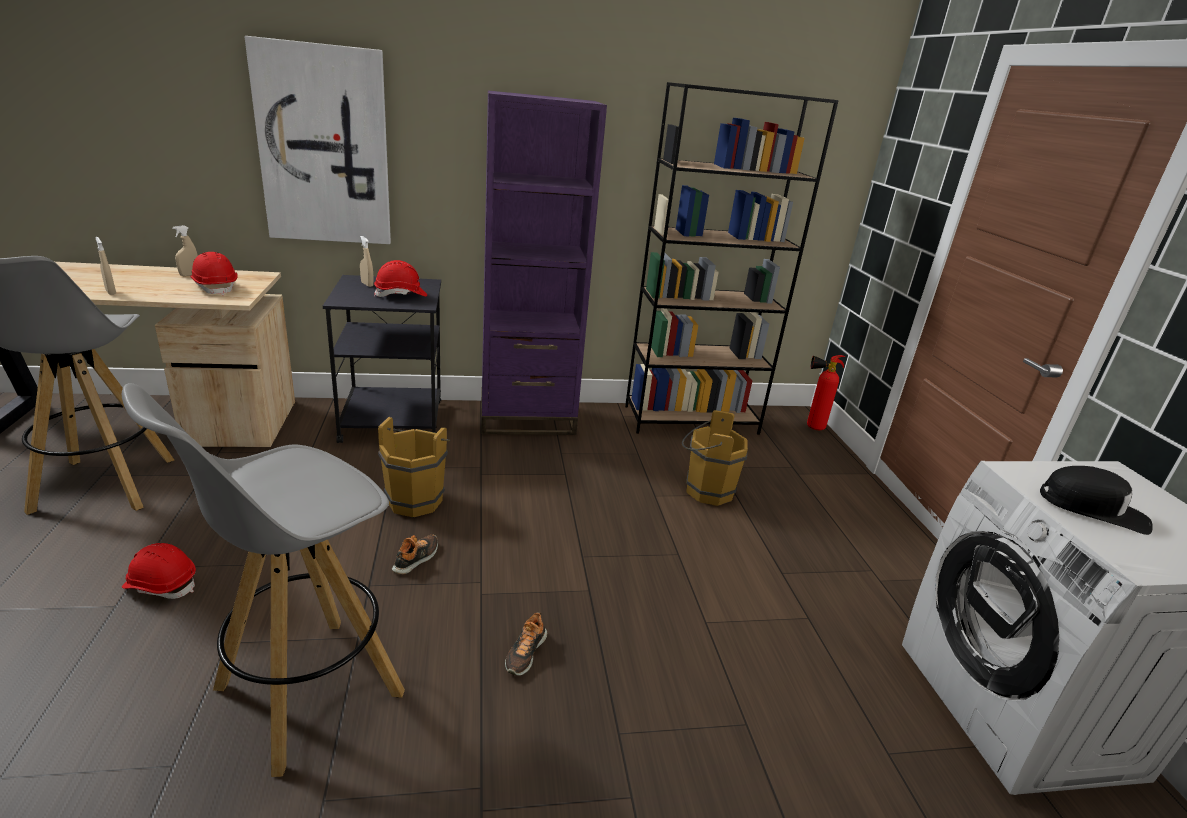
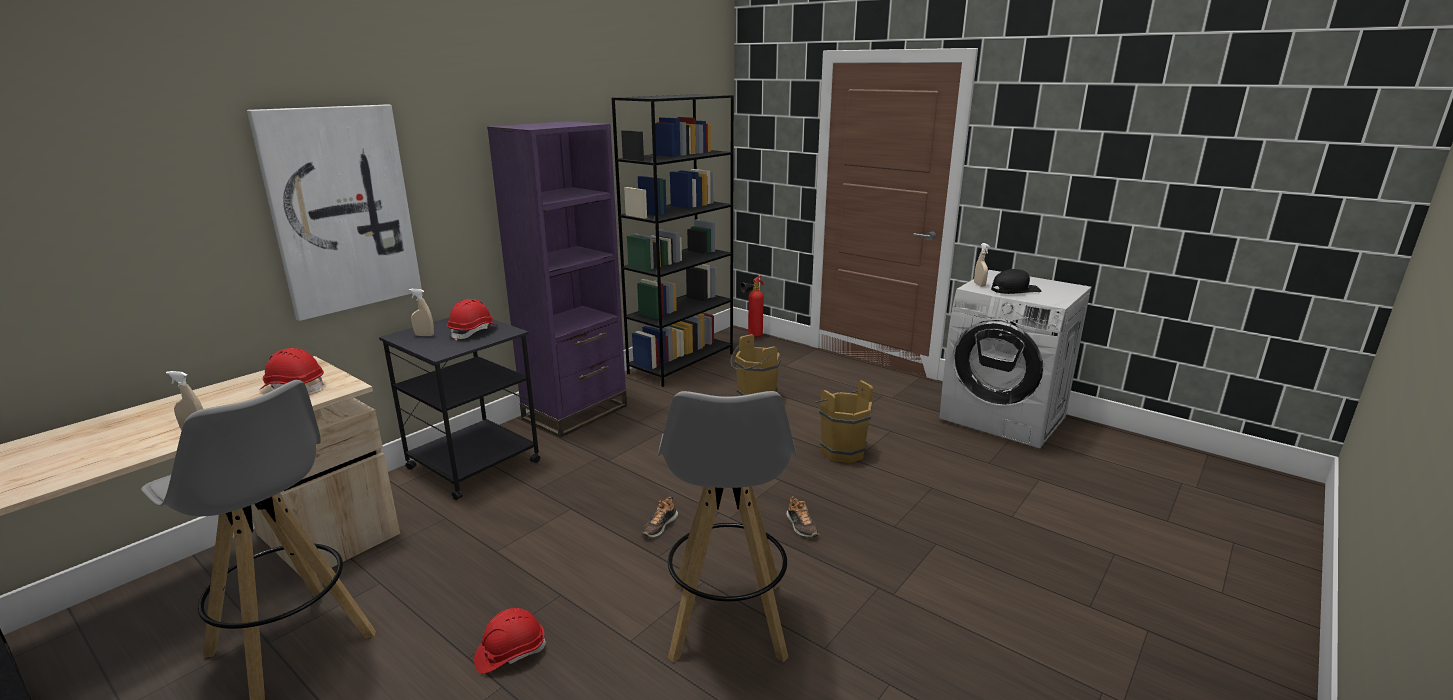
camera: 40 degrees left, 5 degrees down
beige spray bottle [172,225,198,276] -> beige spray bottle moved to [974,243,990,287]
brown bucket [378,417,450,517] -> brown bucket moved to [816,380,873,463]
shoe [392,535,438,574] -> shoe turned 135 degrees counterclockwise [642,497,678,538]
beige bookcase [625,82,839,435] -> black bookcase [612,94,734,387]

